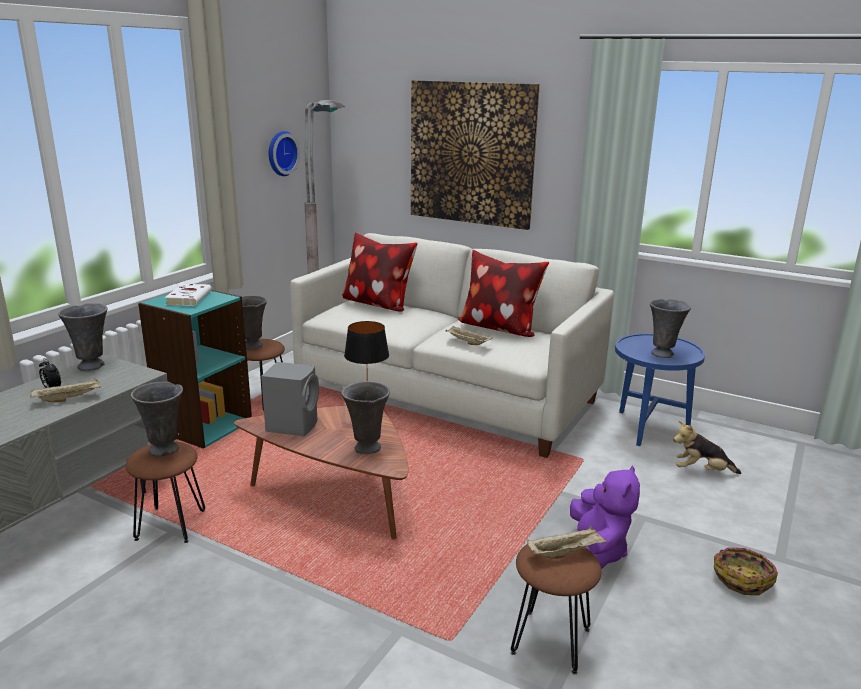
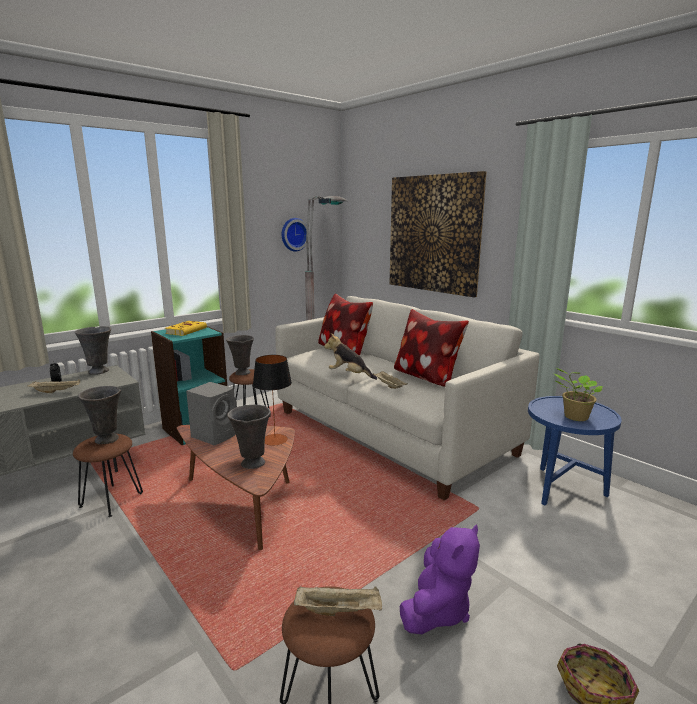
camera: 20 degrees right, 5 degrees down
white book [165,284,212,306] -> yellow book [165,321,207,336]
grey vase [650,299,691,358] -> potted plant [554,368,603,421]
plush toy [673,421,741,474] -> plush toy moved to [324,333,377,380]

